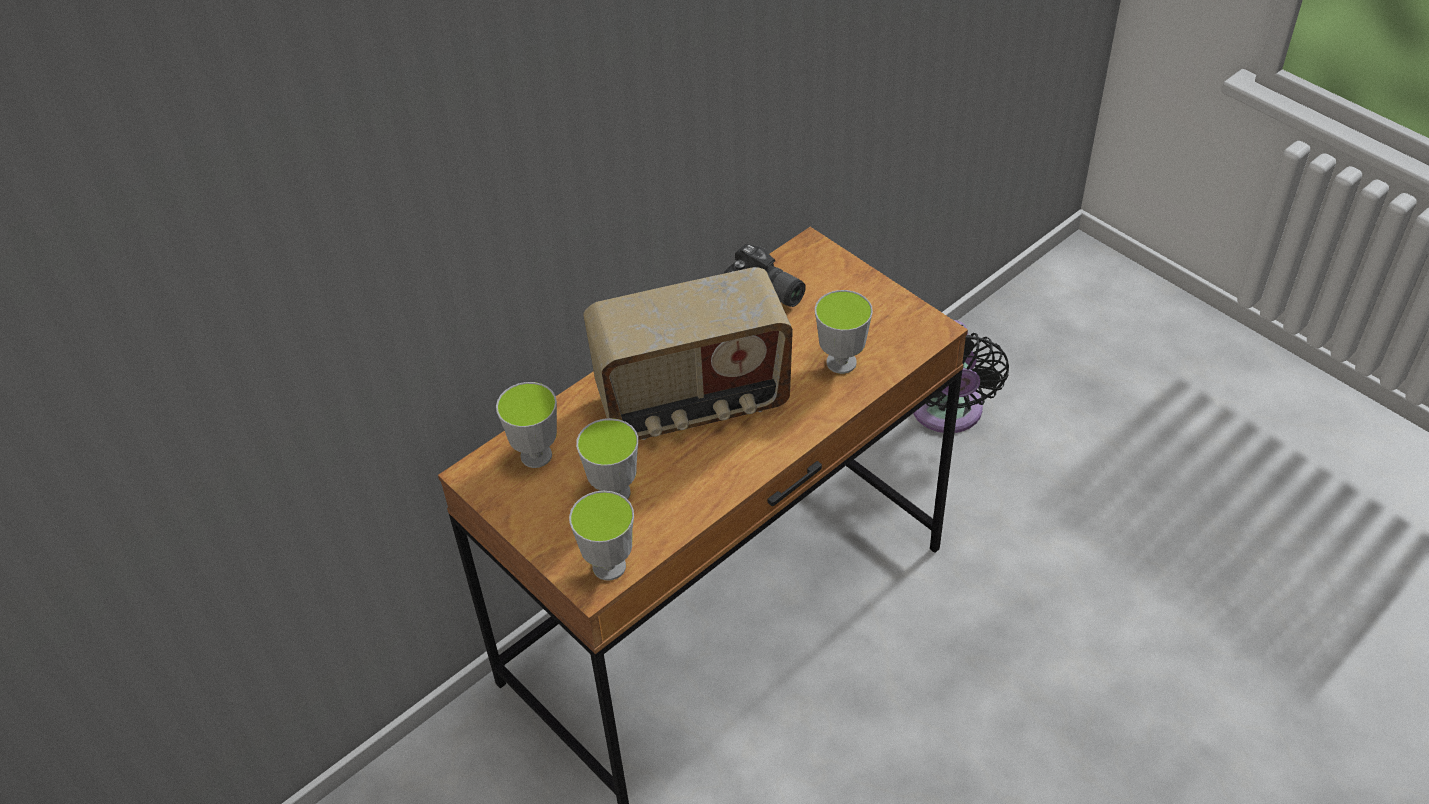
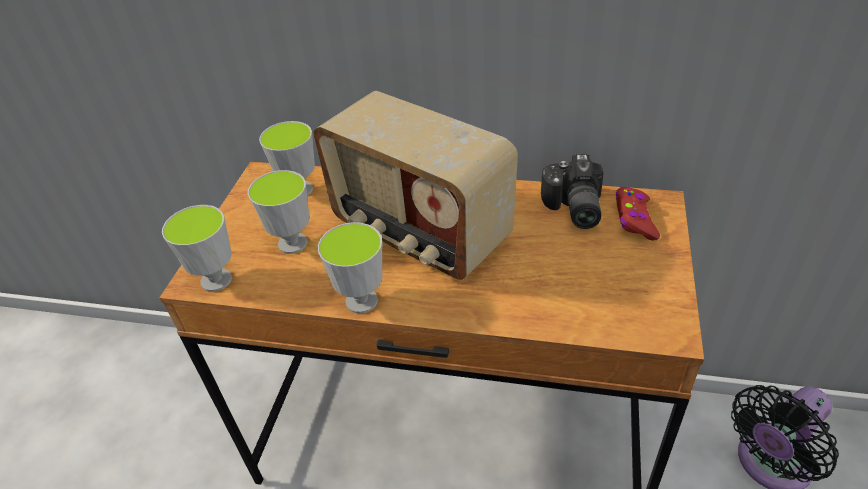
camera: 55 degrees right, 5 degrees down
cup [815,290,873,374] -> cup moved to [318,222,382,313]
none -> red game controller [616,187,660,240]

